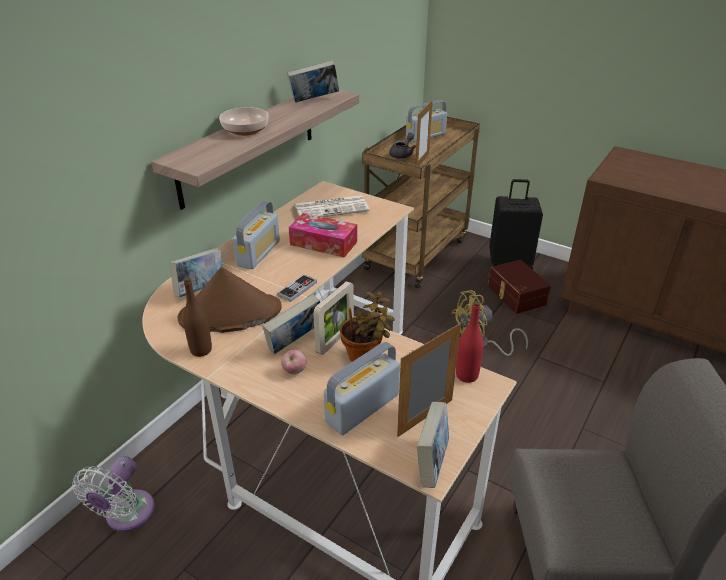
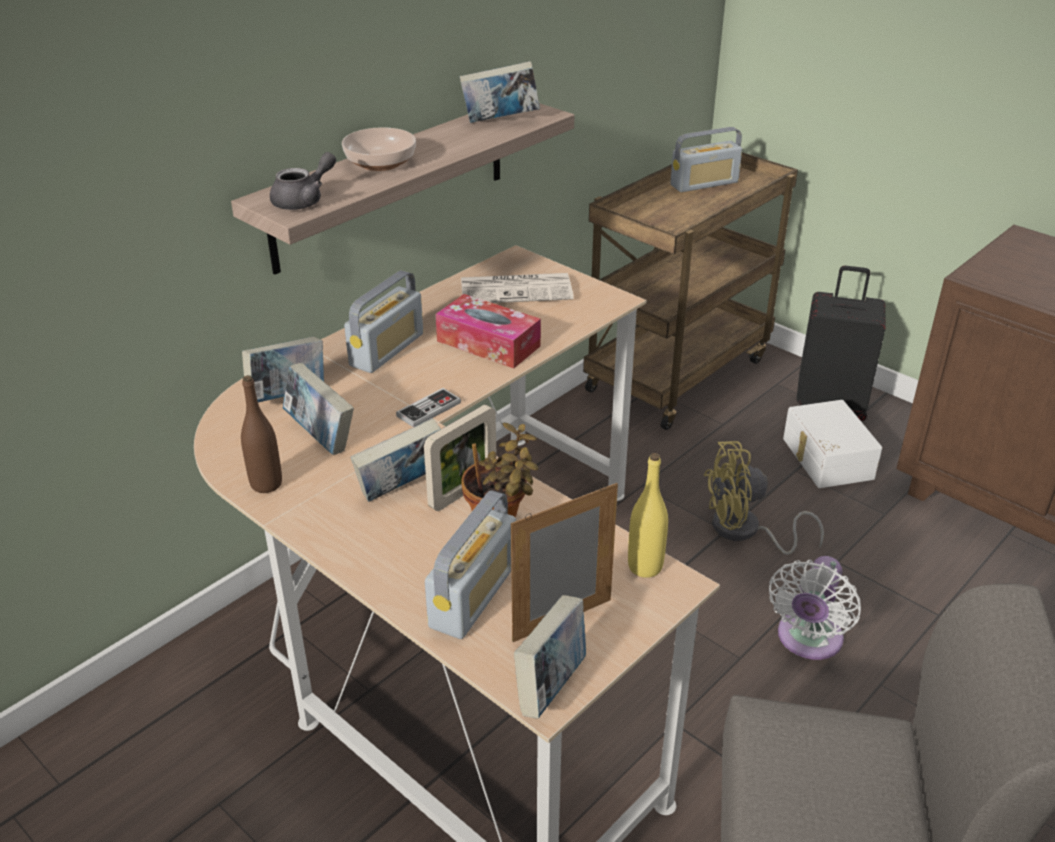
camera: 10 degrees right, 0 degrees up
white fan [72,456,155,532] -> white fan moved to [769,556,861,660]
brown hat [177,267,282,333] -> book [283,363,354,455]
apple [281,350,307,374] -> none
radio [324,342,400,435] -> radio turned 150 degrees clockwise [425,490,516,639]
grey teapot [389,133,416,159] -> grey teapot moved to [270,152,336,210]
picture frame [415,100,433,166] -> none
red bottle [456,301,483,383] -> yellow bottle [628,453,668,578]
brown storage box [488,260,551,314] -> white storage box [783,400,882,488]

